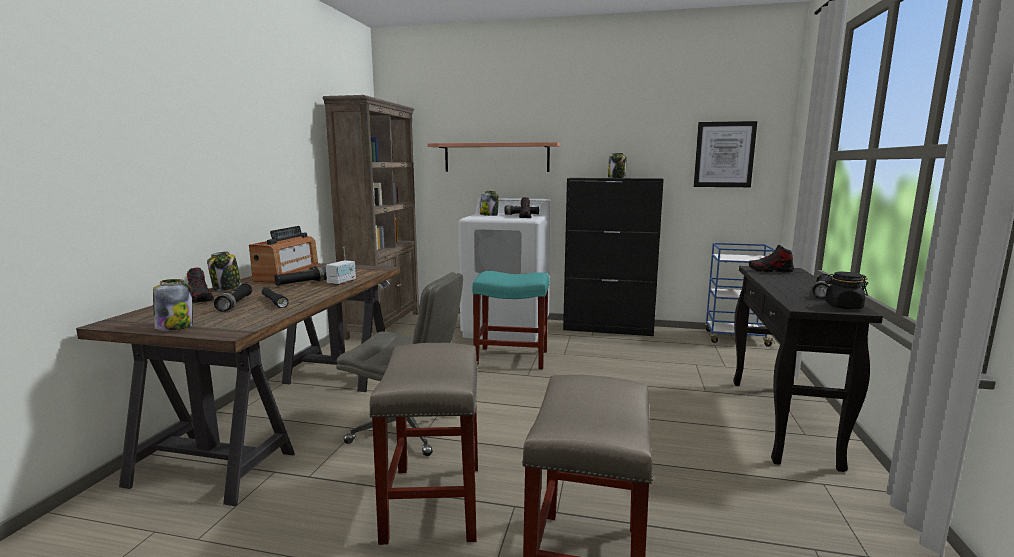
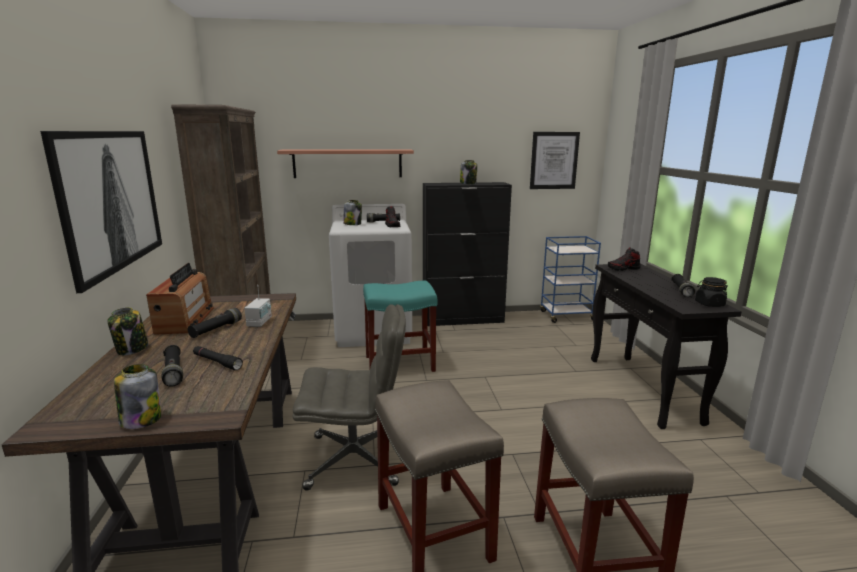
camera: 20 degrees left, 5 degrees up
shoe [187,268,214,303] -> none
none -> picture [40,131,162,293]

